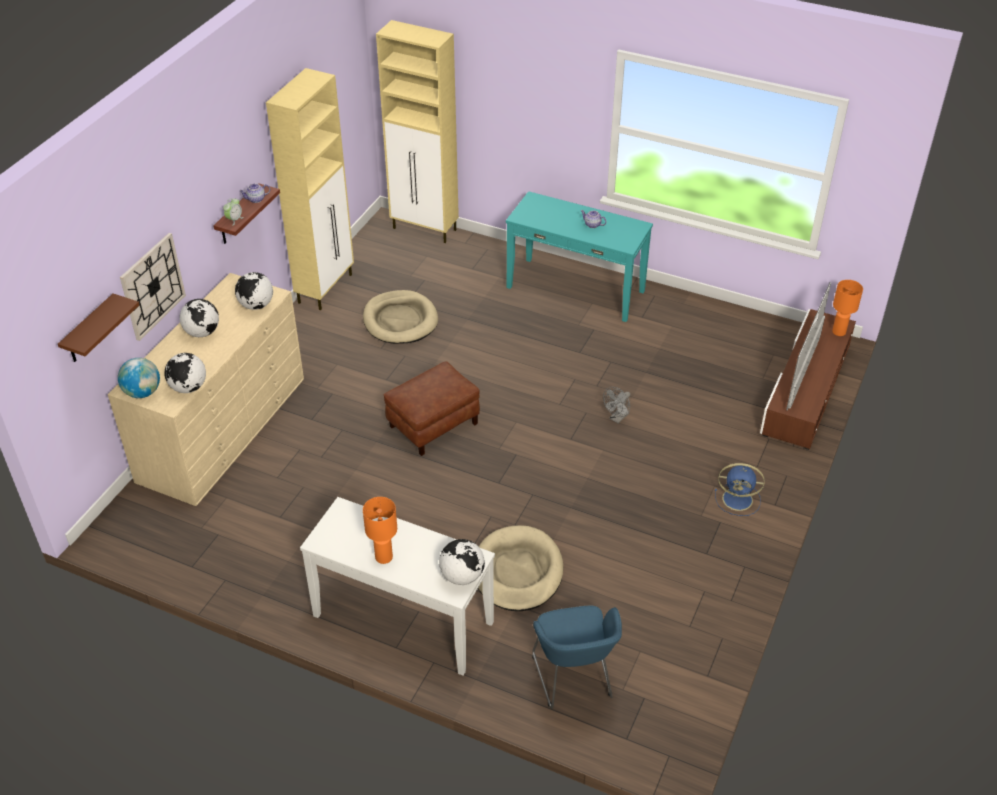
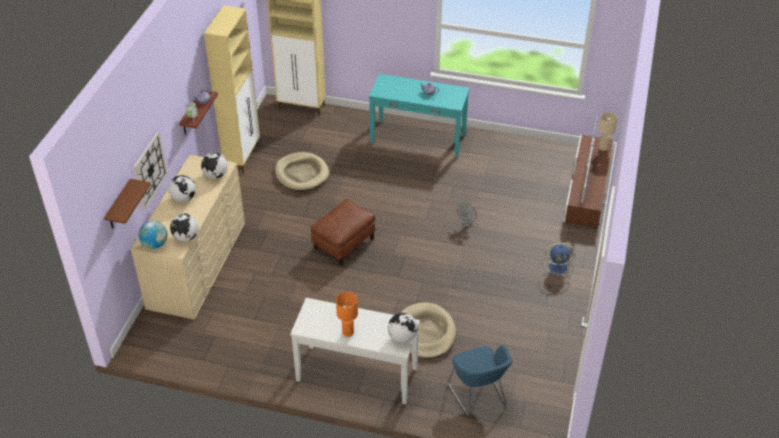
camera: 10 degrees left, 0 degrees up
orange table lamp [832,280,863,336] -> beige table lamp [599,113,618,151]

